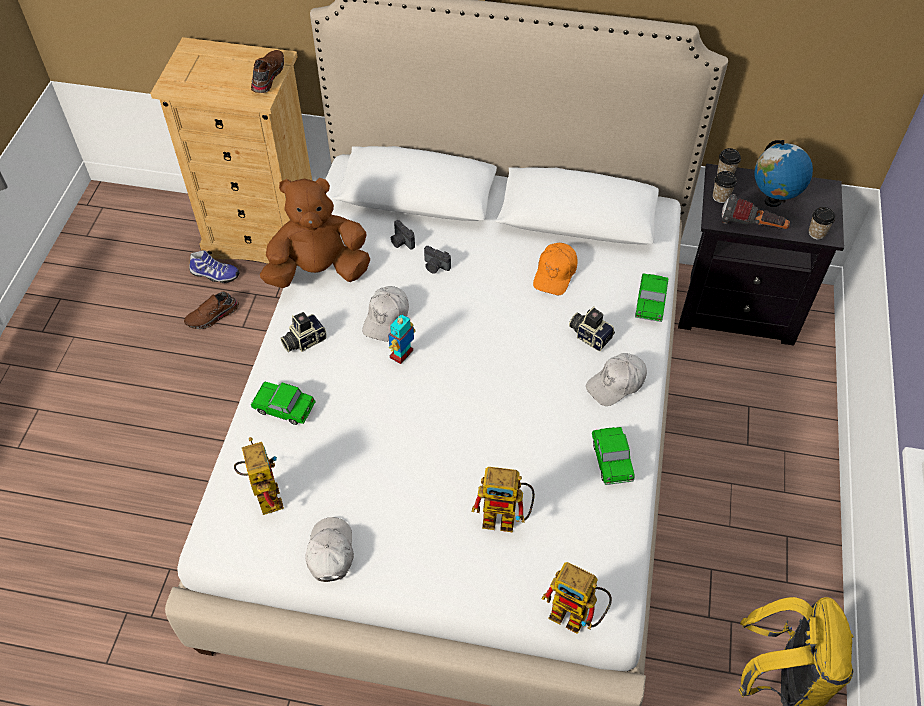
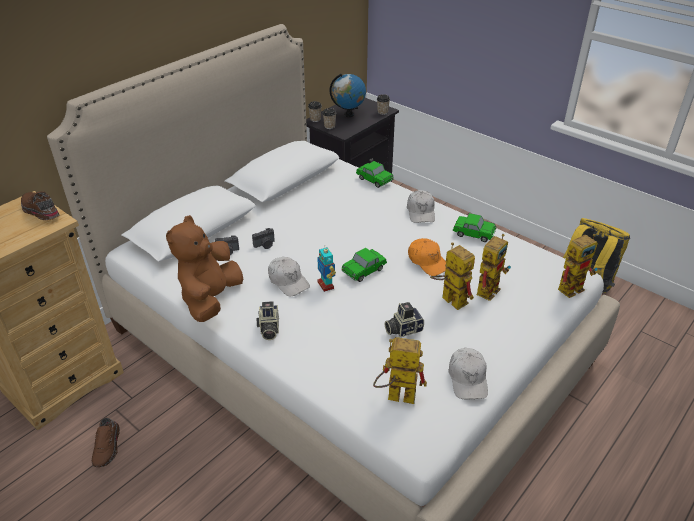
camera: 60 degrees left, 15 degrees down
shoe [189,250,240,283] -> none
toy car [251,382,316,425] -> toy car moved to [341,248,387,282]
white cap [306,517,354,582] -> white cap turned 120 degrees counterclockwise [448,348,488,399]
orange cap [533,243,578,295] -> orange cap moved to [408,238,446,276]
camera [569,307,615,351] -> camera moved to [385,302,424,337]
flashlight [722,194,790,229] -> none
none -> toy robot [430,242,475,310]

